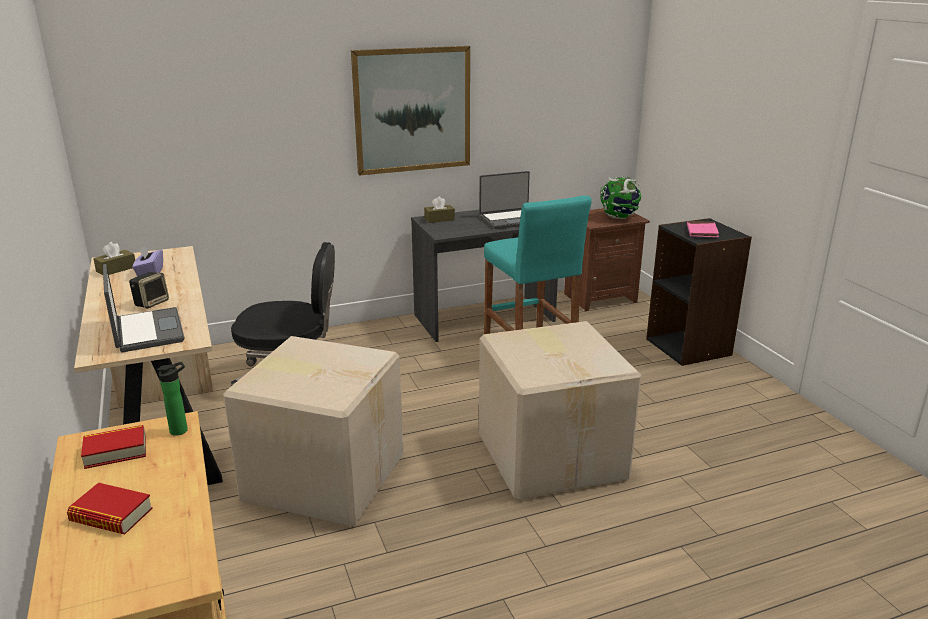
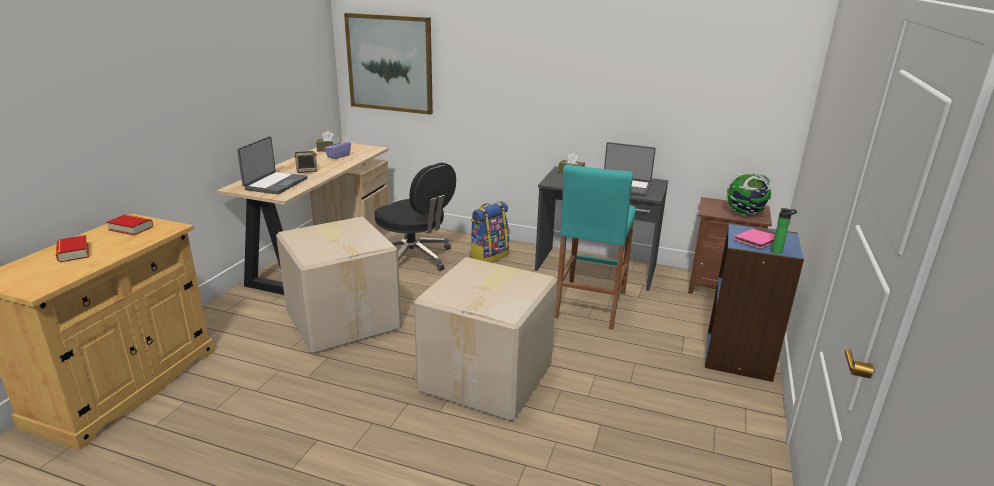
camera: 40 degrees right, 0 degrees up
bottle [157,362,188,436] -> bottle moved to [771,208,797,254]
picture [351,46,470,176] -> picture moved to [344,13,433,115]
black bookcase [646,218,752,366] -> blue bookcase [705,223,804,382]
none -> backpack [470,202,509,263]

